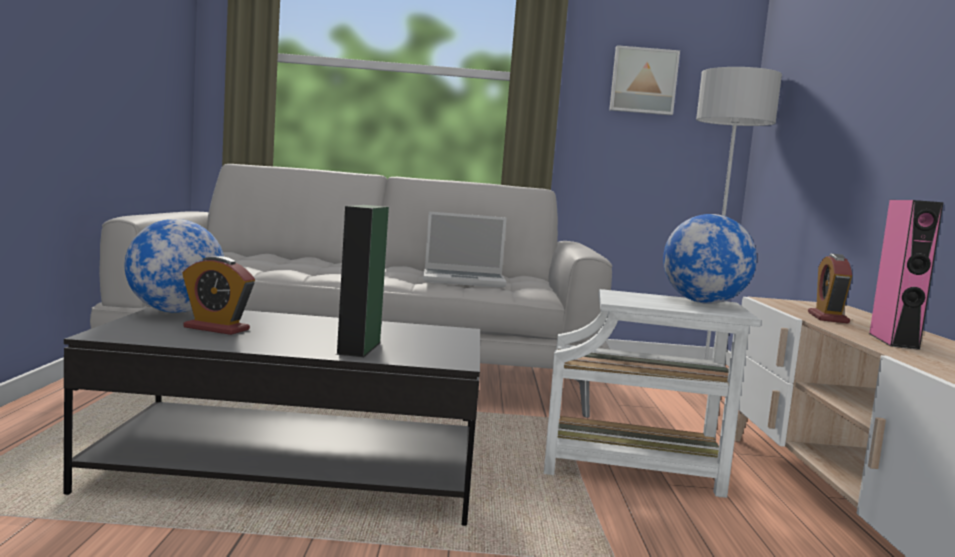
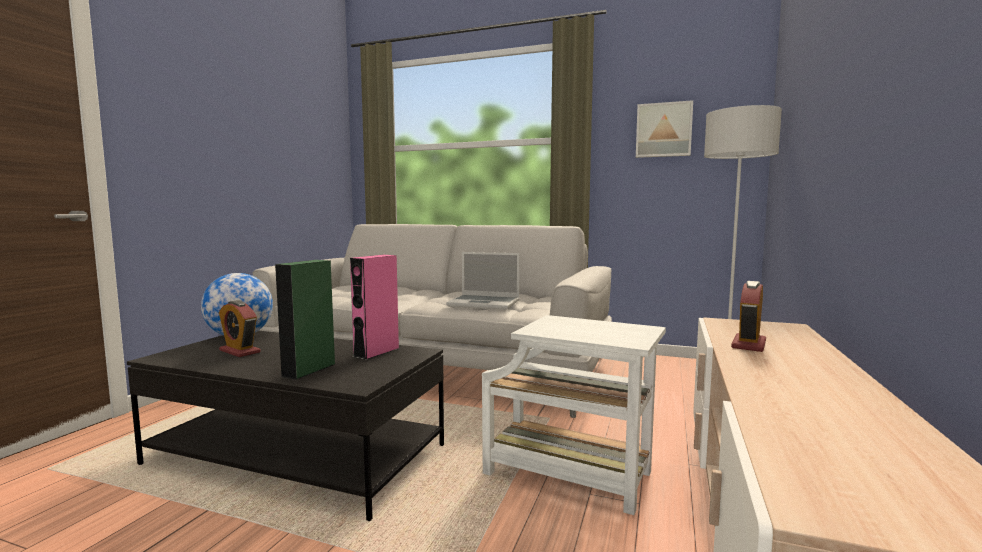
camera: 20 degrees right, 0 degrees up
globe [663,214,757,304] -> none
pink speaker [868,200,944,350] -> pink speaker moved to [350,255,400,360]

